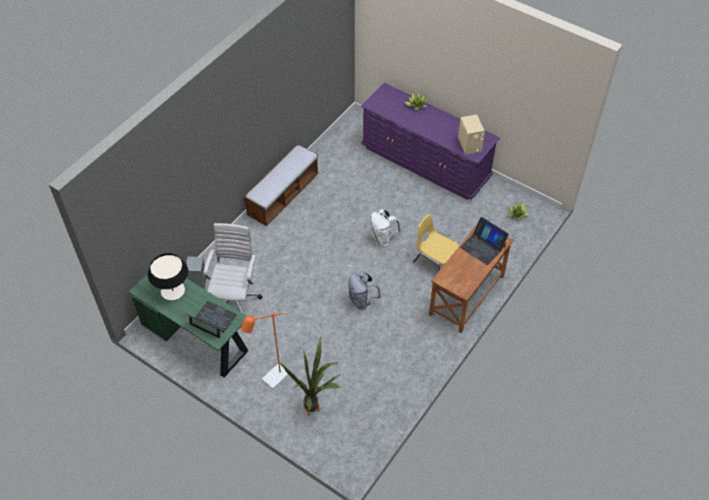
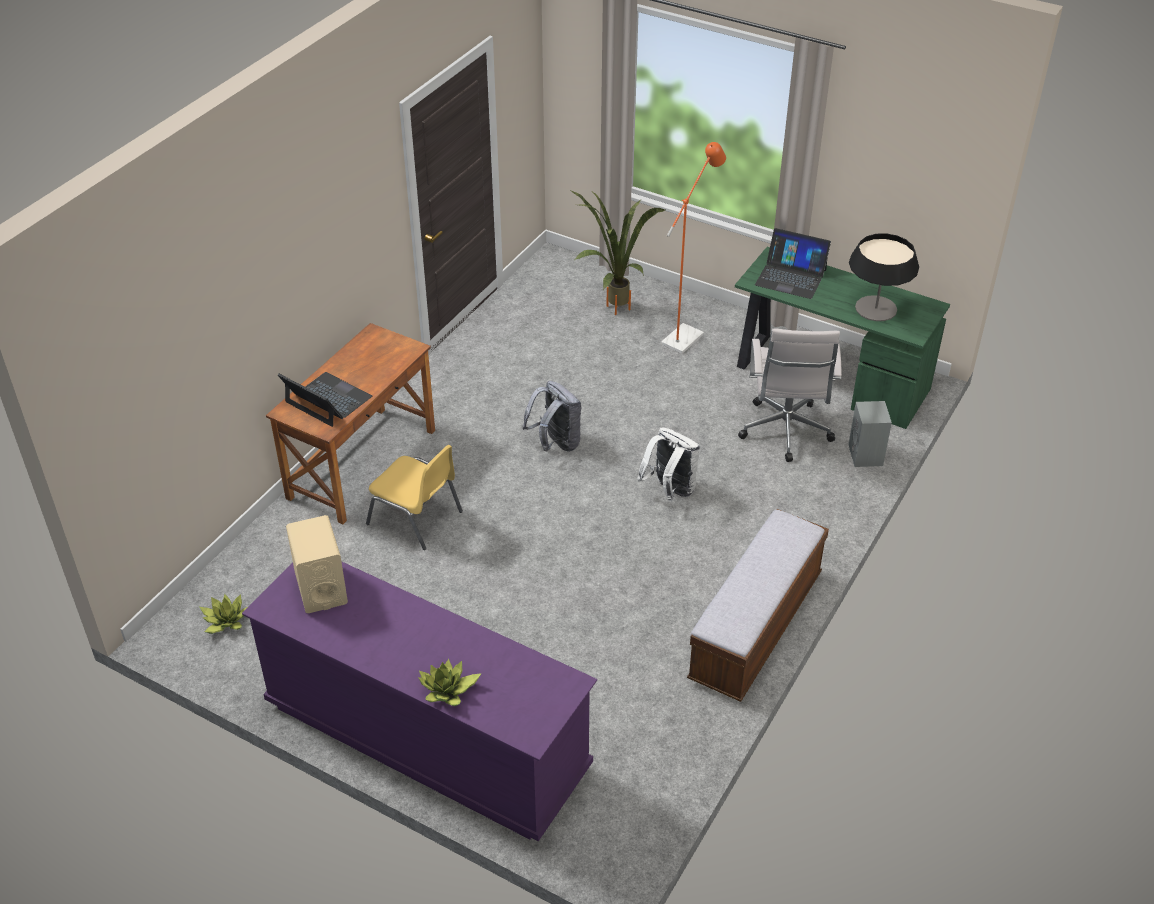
camera: 175 degrees right, 10 degrees down
white backpack [370,209,401,246] -> white backpack moved to [637,428,700,501]

